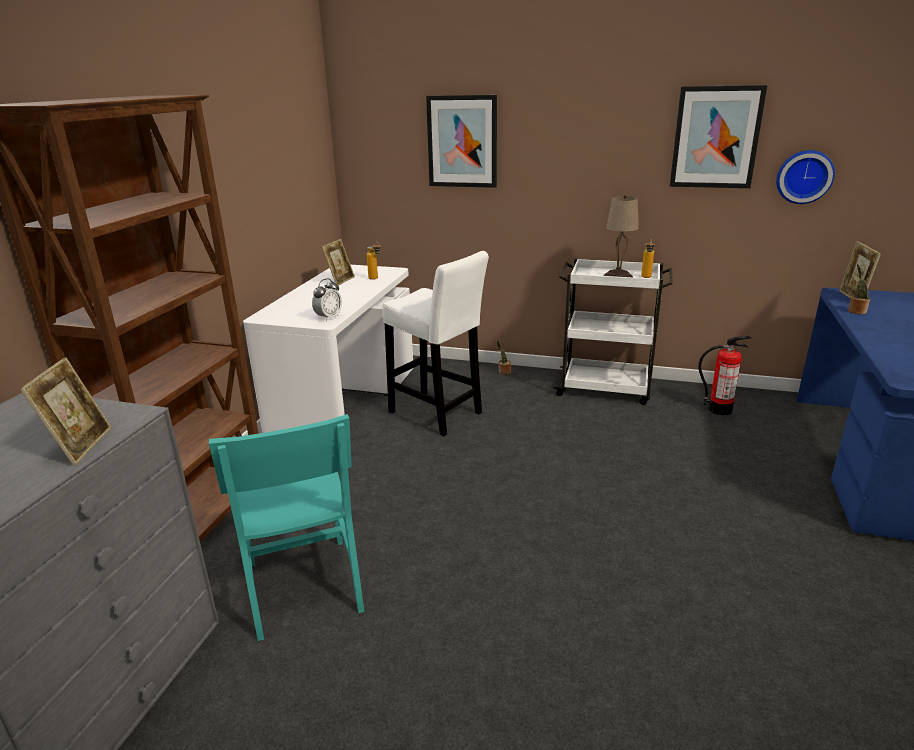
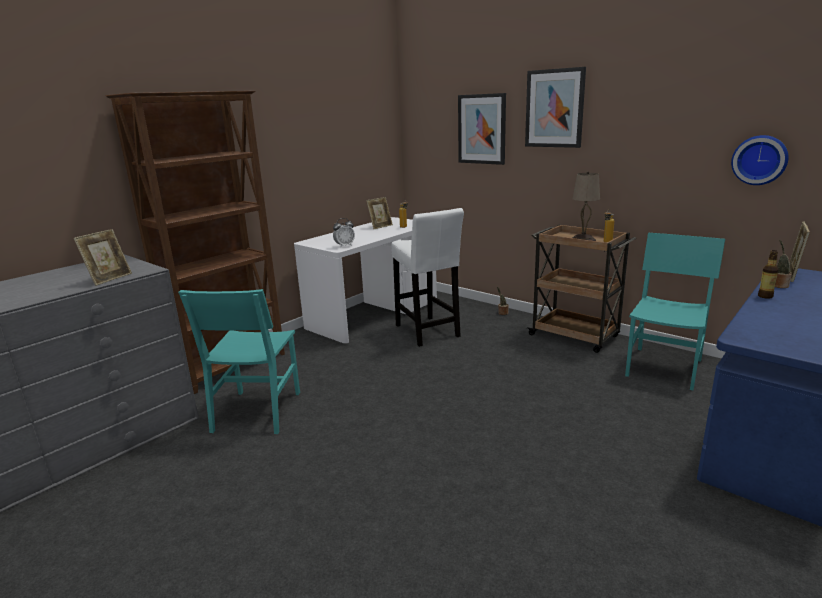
camera: 25 degrees right, 5 degrees down
white cart [553,259,673,405] -> brown cart [527,224,636,353]
picture [670,85,767,188] -> picture moved to [525,67,586,148]
fire extinguisher [698,336,751,415] -> turquoise chair [625,233,725,390]
none -> bottle [758,250,779,299]

